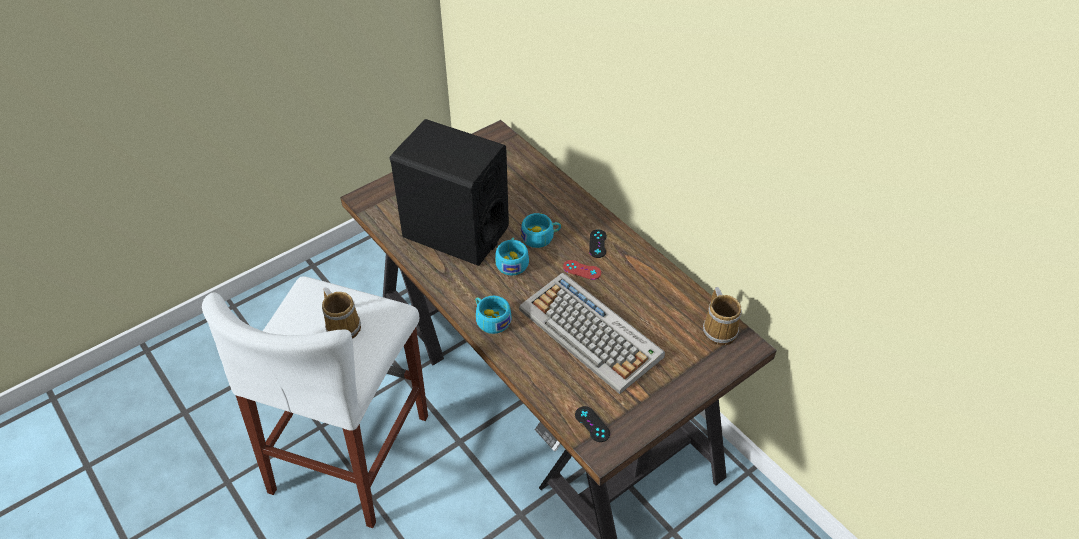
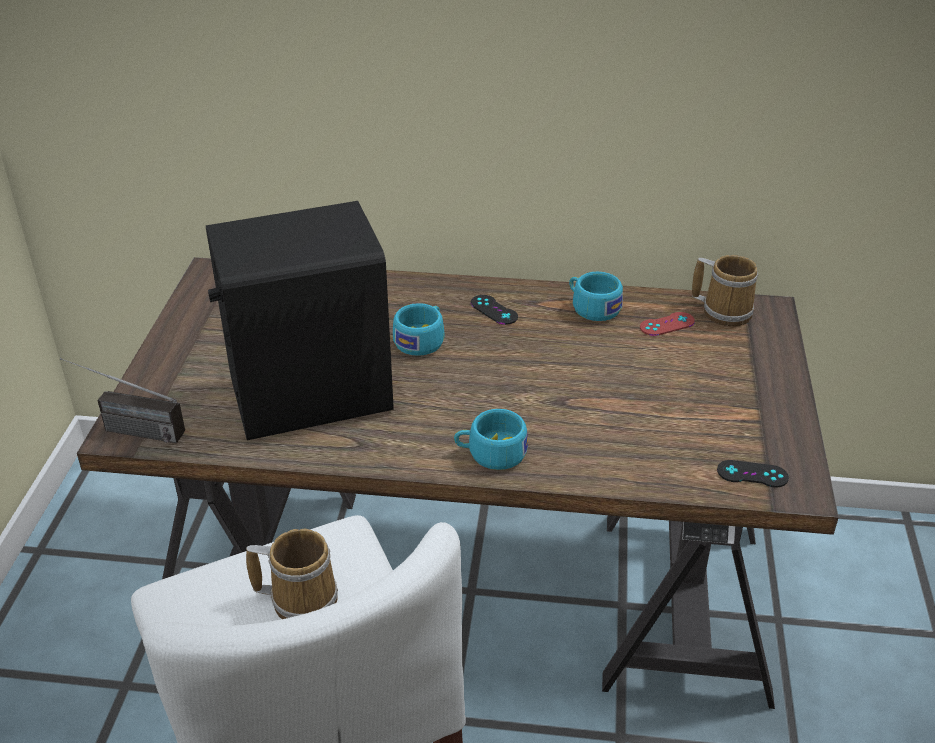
camera: 45 degrees left, 10 degrees down
turquoise cup [495,237,529,275] -> turquoise cup moved to [569,272,623,321]
keyboard [519,273,665,394] -> none
red game controller [563,260,601,280] -> red game controller moved to [640,312,695,336]
none -> radio [60,358,185,443]

